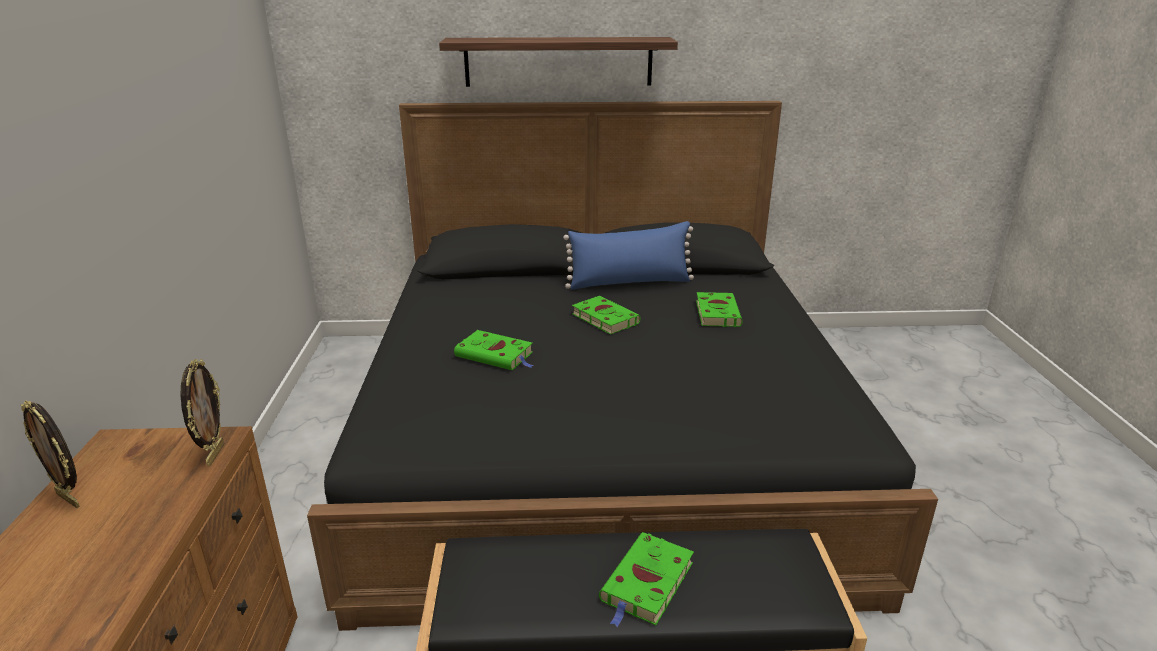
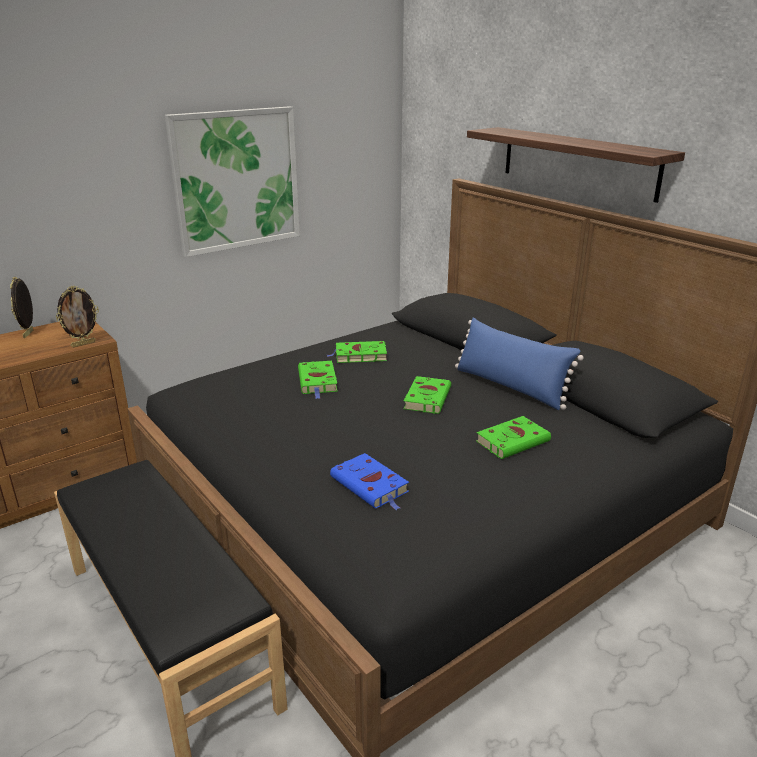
camera: 55 degrees right, 0 degrees up
green book [599,532,694,627] -> green book moved to [327,341,387,363]
none -> picture [165,106,300,257]
none -> blue book [330,453,409,511]

